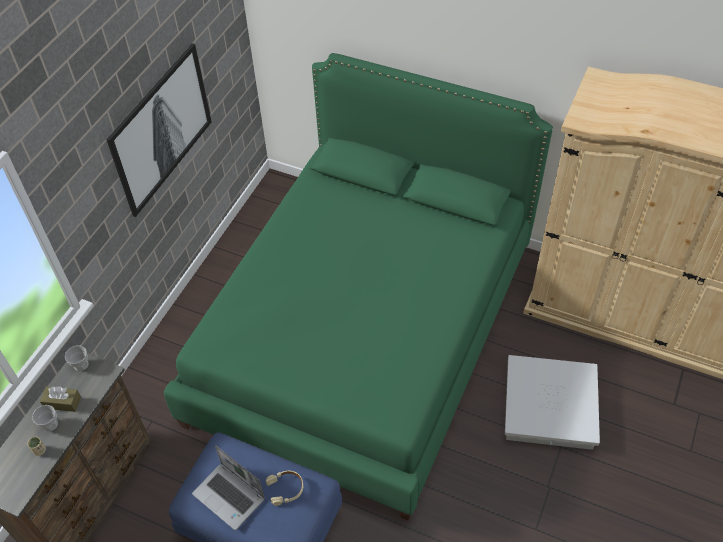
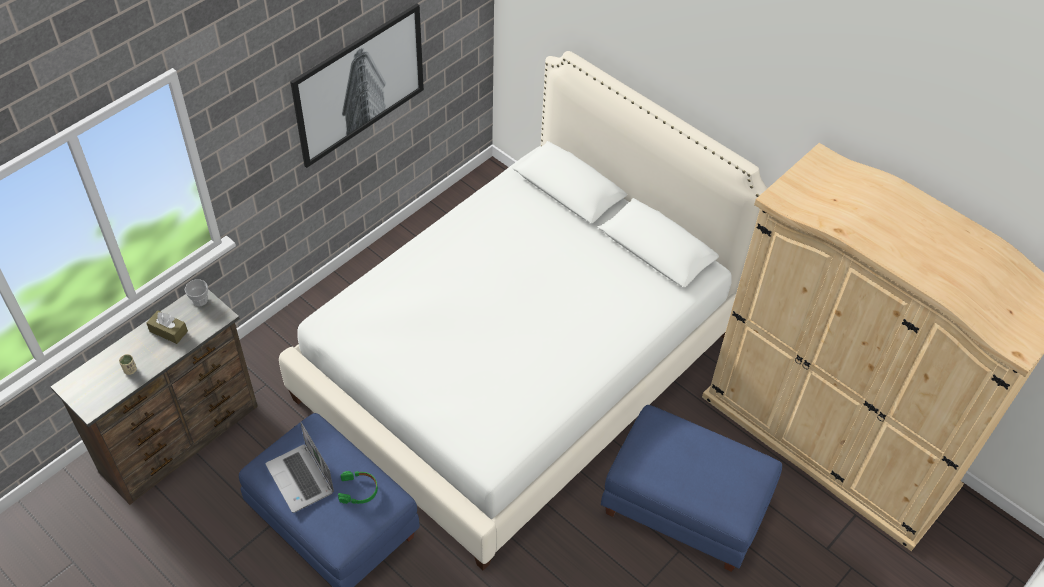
camera: 15 degrees right, 0 degrees up
cup [32,405,58,432] -> none
green bed [164,53,553,521] -> white bed [279,51,768,570]
beige headphones [266,471,303,506] -> green headphones [338,471,378,504]
white storage box [505,355,600,450] -> blue ottoman [601,405,782,572]

